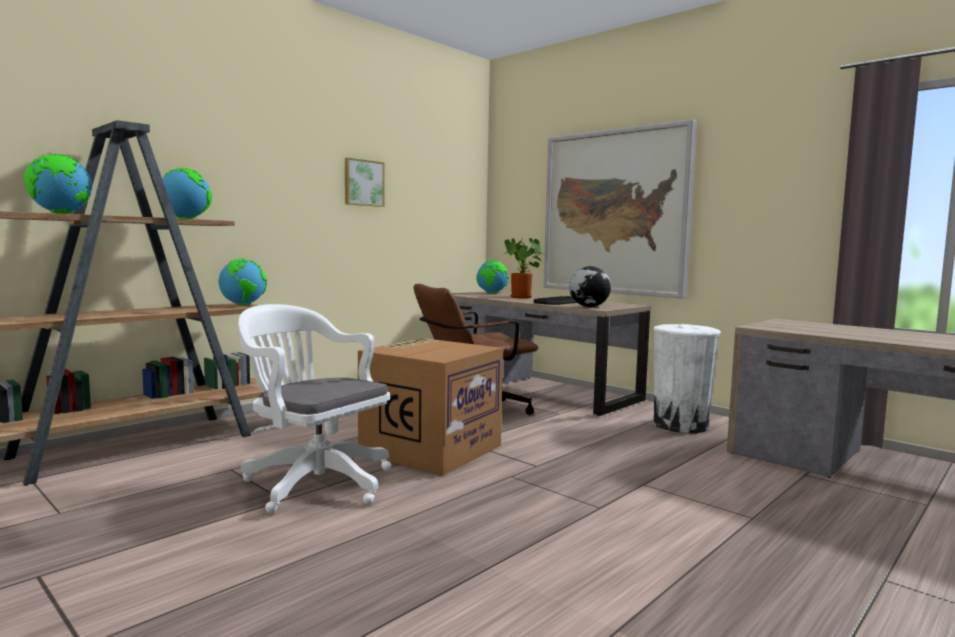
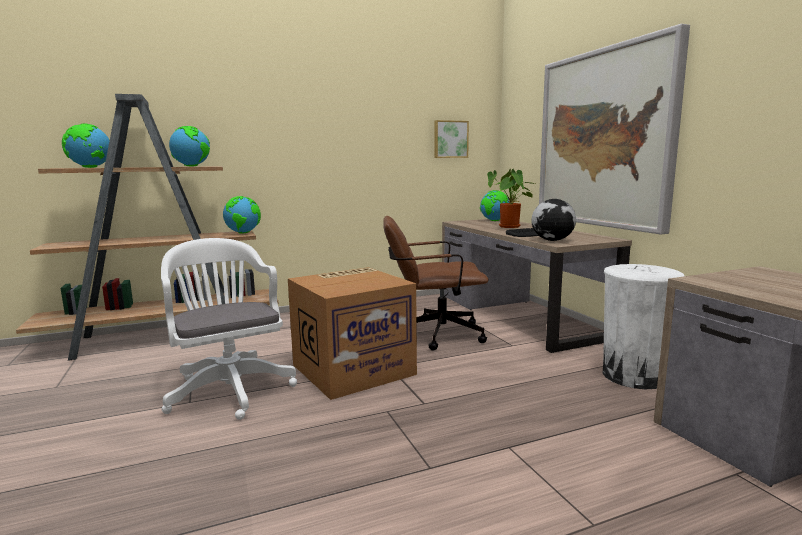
camera: 25 degrees right, 5 degrees up
picture [345,158,384,207] -> picture moved to [435,120,469,158]

